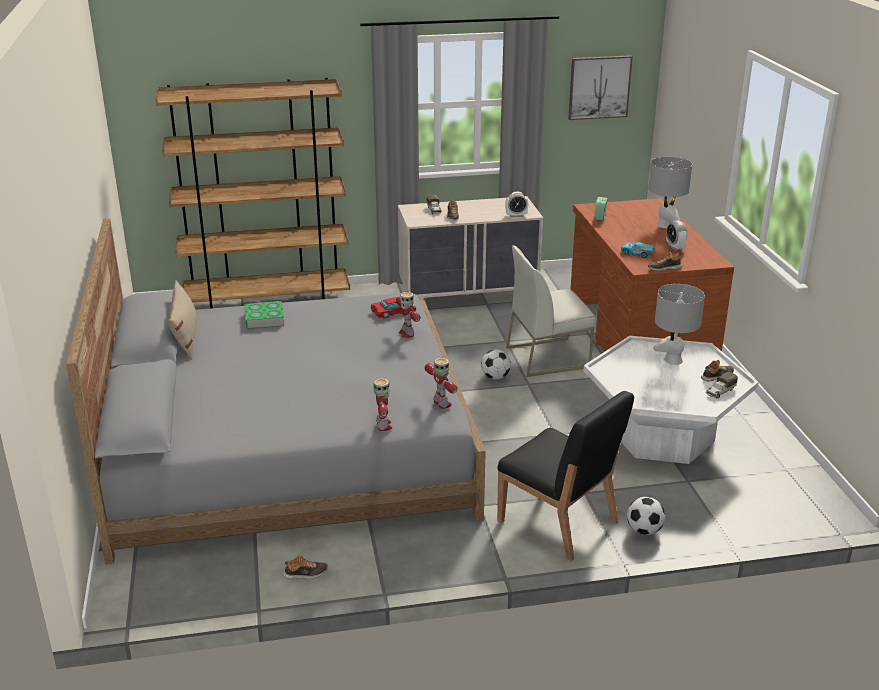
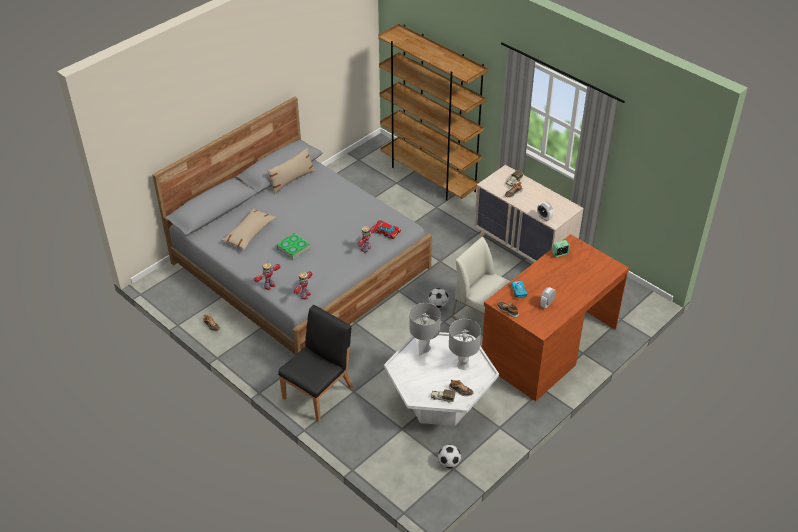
camera: 55 degrees right, 15 degrees up
book [244,301,284,329] -> book moved to [276,233,311,260]
black chair [497,391,634,561] -> black chair turned 150 degrees counterclockwise [278,305,353,421]
picture [568,55,633,120] -> none
football [627,497,665,535] -> football moved to [438,445,461,468]
grey table lamp [649,156,692,228] -> grey table lamp moved to [409,303,441,355]
none -> beige pillow [222,208,276,250]

